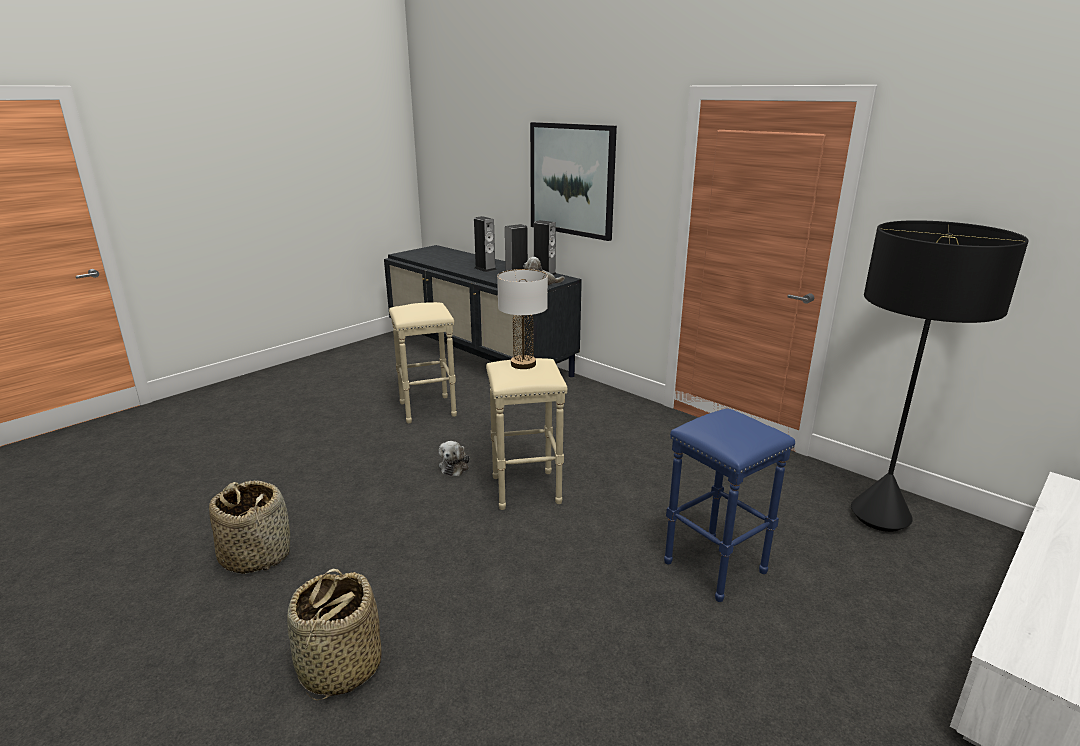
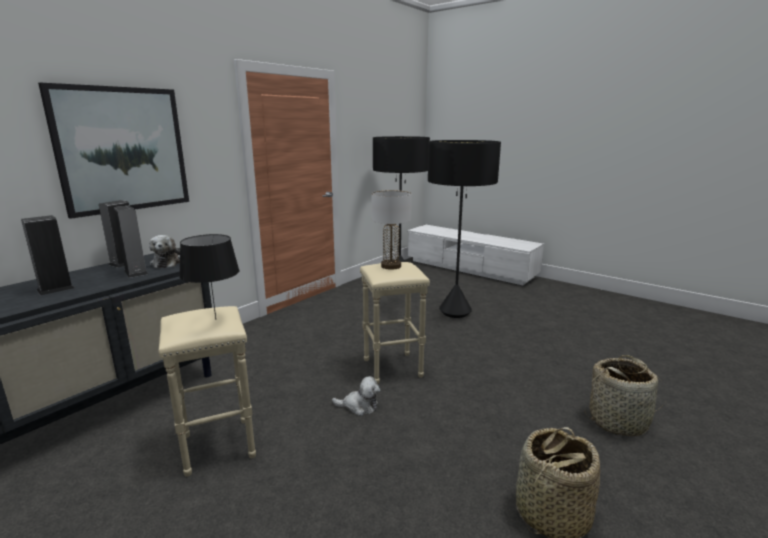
camera: 95 degrees left, 5 degrees down
blue stool [664,408,795,602] -> black floor lamp [428,140,501,318]
none -> black table lamp [179,234,239,319]

